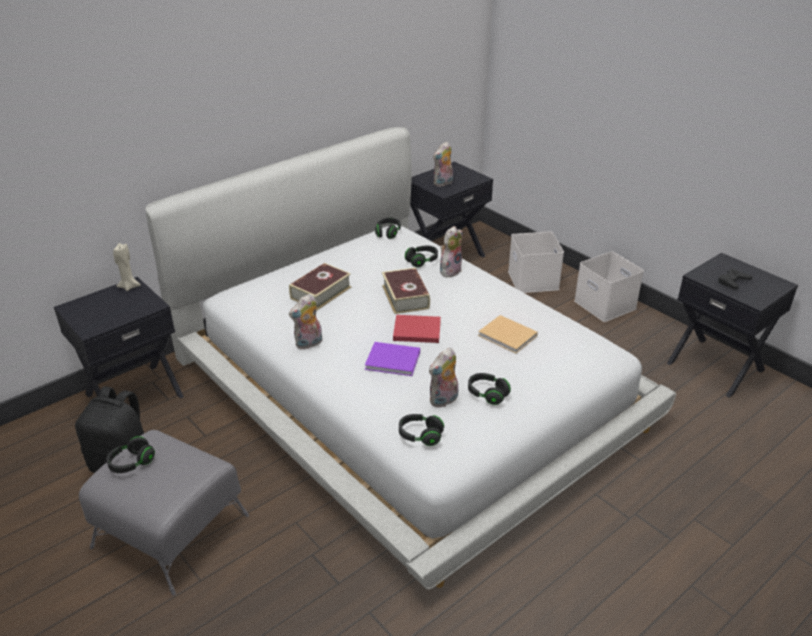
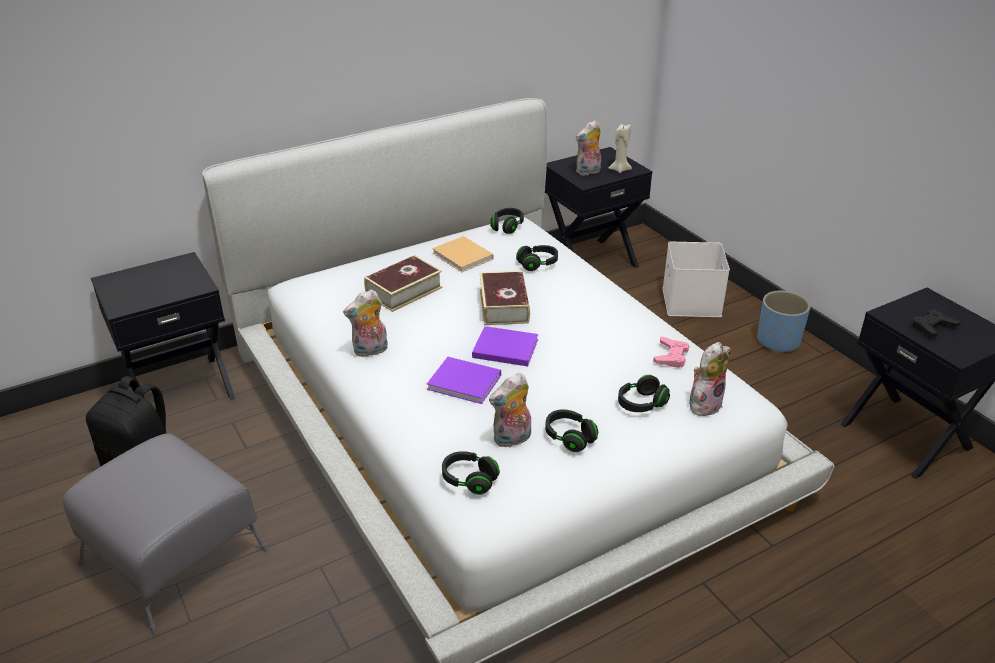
camera: 10 degrees right, 0 degrees up
black headphones [106,436,155,473] -> black headphones moved to [618,375,670,412]
beige candle [113,243,141,291] -> beige candle moved to [609,124,632,173]
red book [393,315,441,343] -> purple book [472,326,538,366]
plush toy [440,226,463,277] -> plush toy moved to [689,342,730,416]
beige book [478,315,538,354] -> beige book moved to [432,236,493,272]
white storage box [574,251,644,322] -> blue planter [757,291,811,353]
none -> pink game controller [653,336,689,368]

